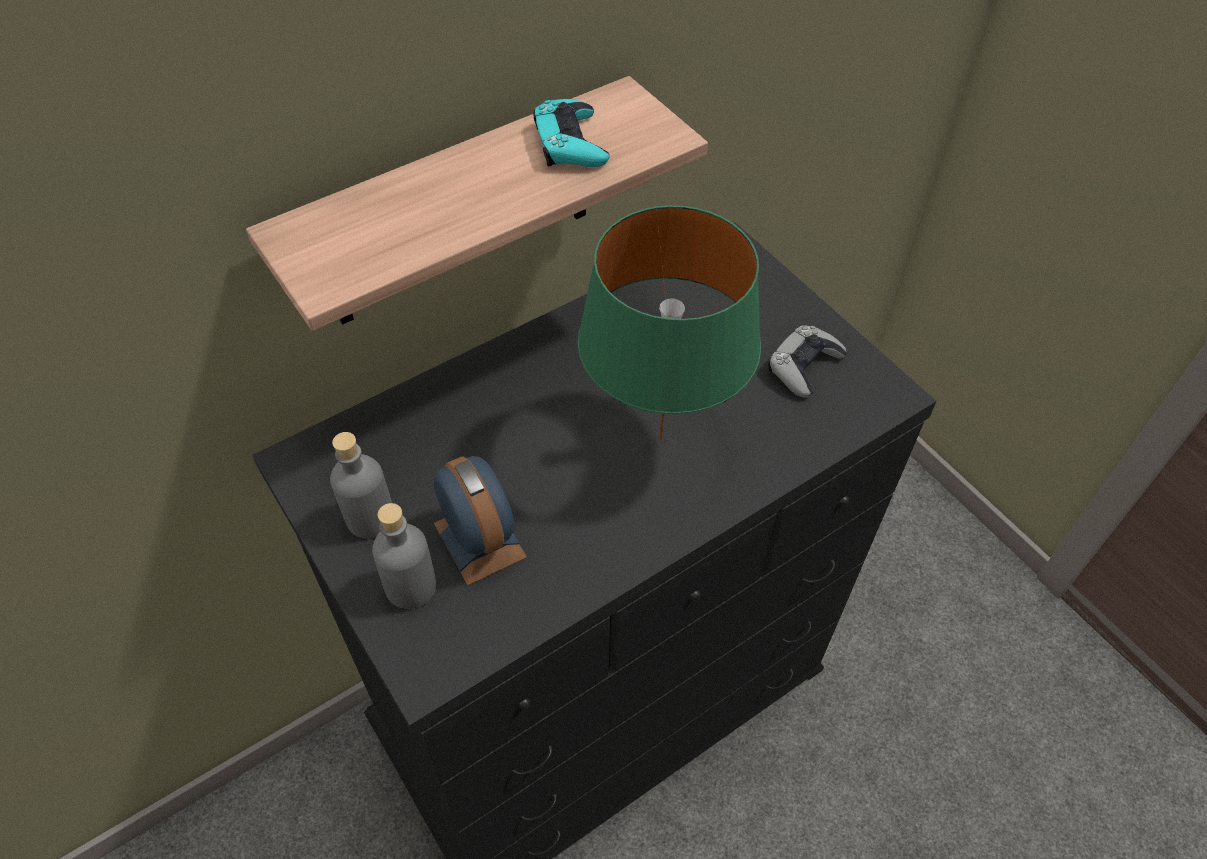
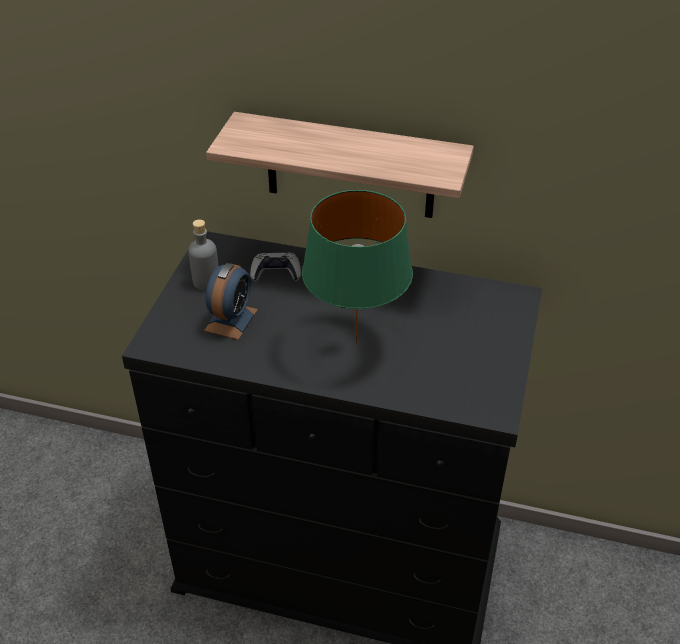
camera: 50 degrees right, 10 degrees down
grey bottle [372,503,436,609] -> none
turquoise game controller [533,99,610,167] -> none
grey game controller [769,325,847,398] -> grey game controller moved to [250,253,301,282]

